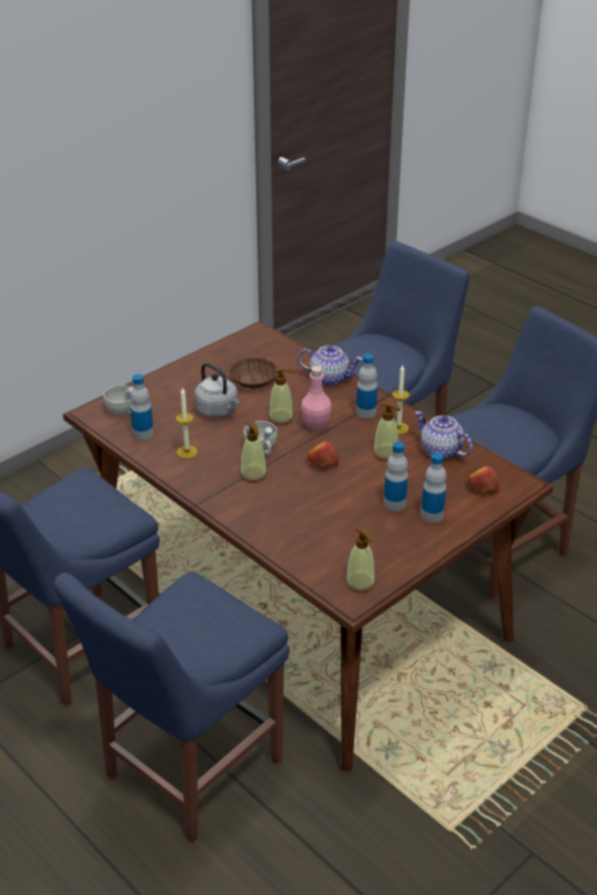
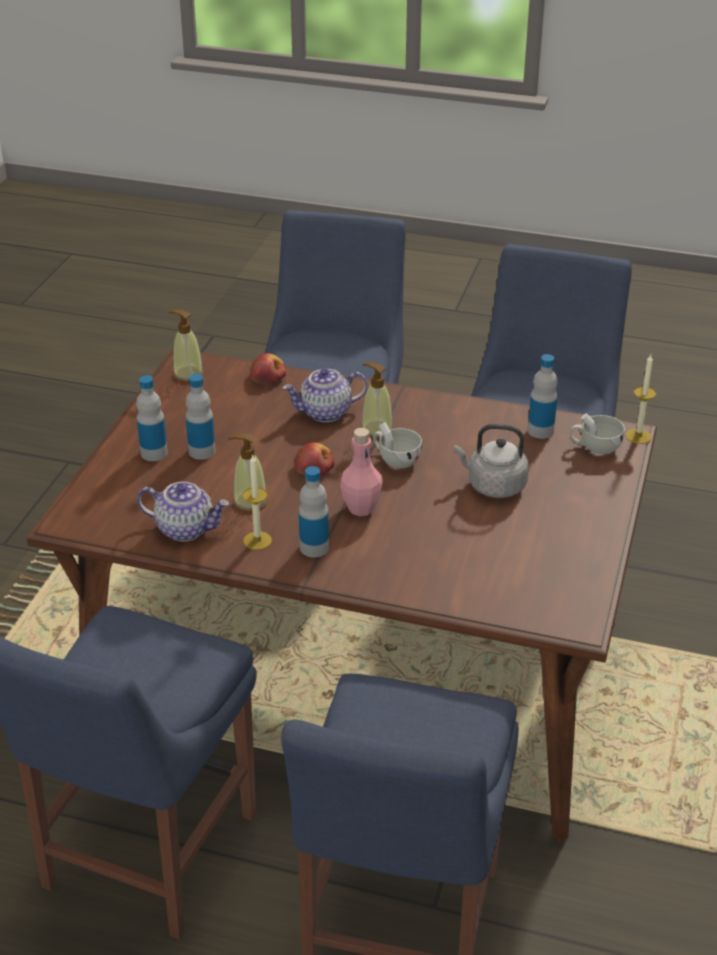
camera: 150 degrees right, 0 degrees up
candle [176,387,198,458] -> candle moved to [625,355,656,444]
brown bowl [229,358,278,389] -> none
soap dispenser [269,367,294,425] -> none
teapot [298,345,362,386] -> teapot moved to [283,368,368,422]
apple [468,466,499,493] -> apple moved to [250,353,286,385]

